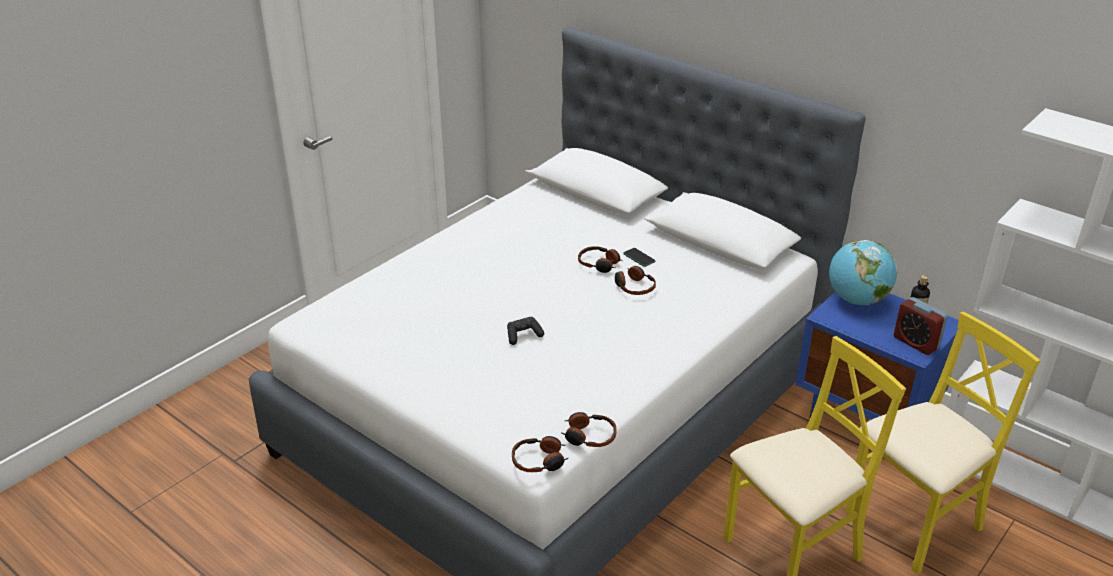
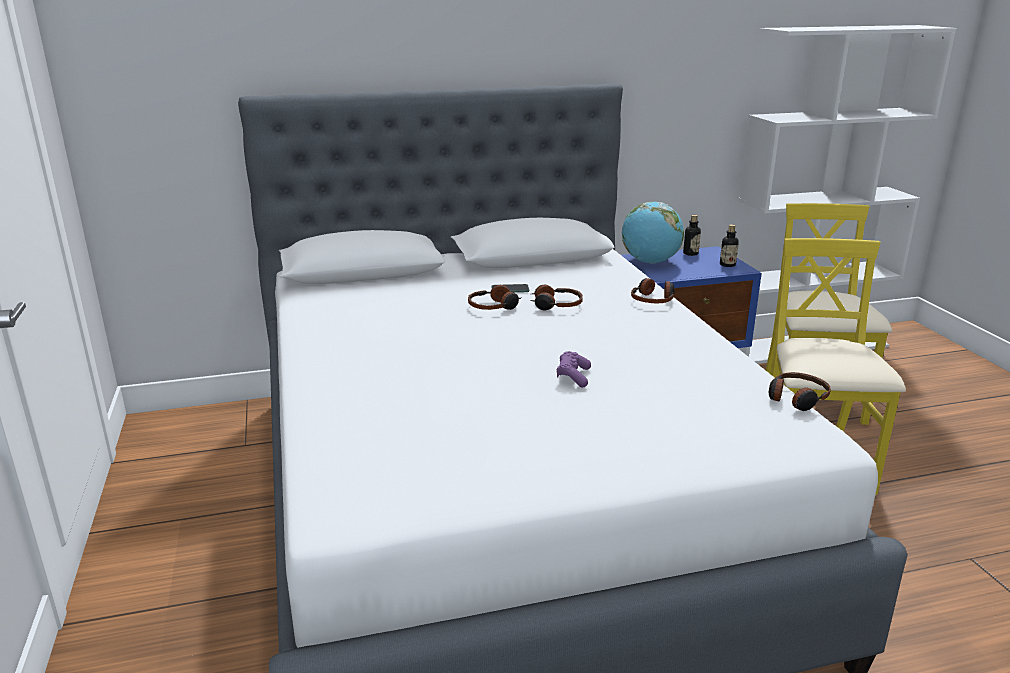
camera: 55 degrees left, 10 degrees down
black game controller [507,317,544,345] -> purple game controller [557,351,591,387]
headphones [512,436,568,472] -> headphones moved to [631,278,675,303]
alarm clock [894,297,948,355] -> bottle [720,224,739,267]

